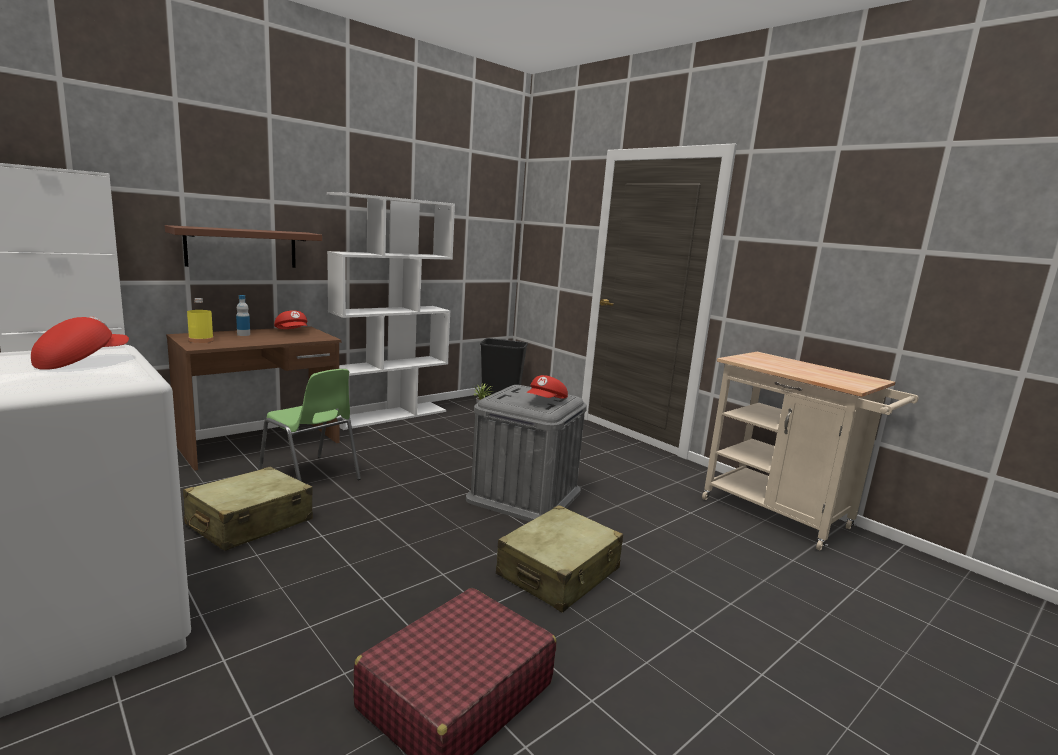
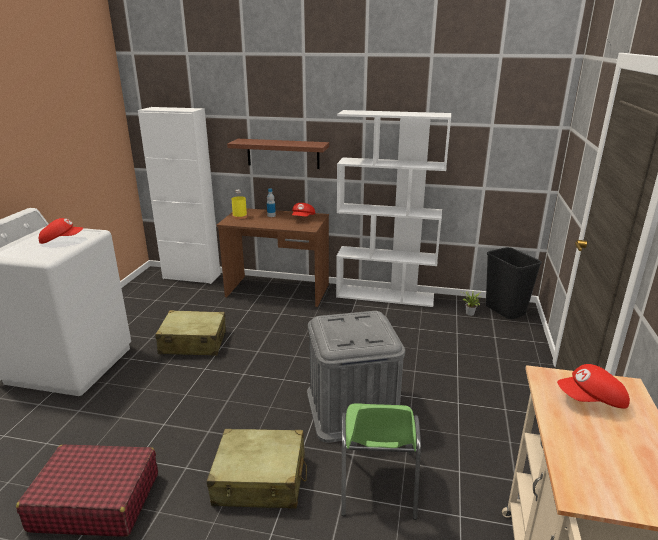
camera: 55 degrees right, 10 degrees up
green chair [258,369,361,482] -> green chair moved to [341,403,421,520]
red cap [527,375,568,399] -> red cap moved to [557,364,630,409]

